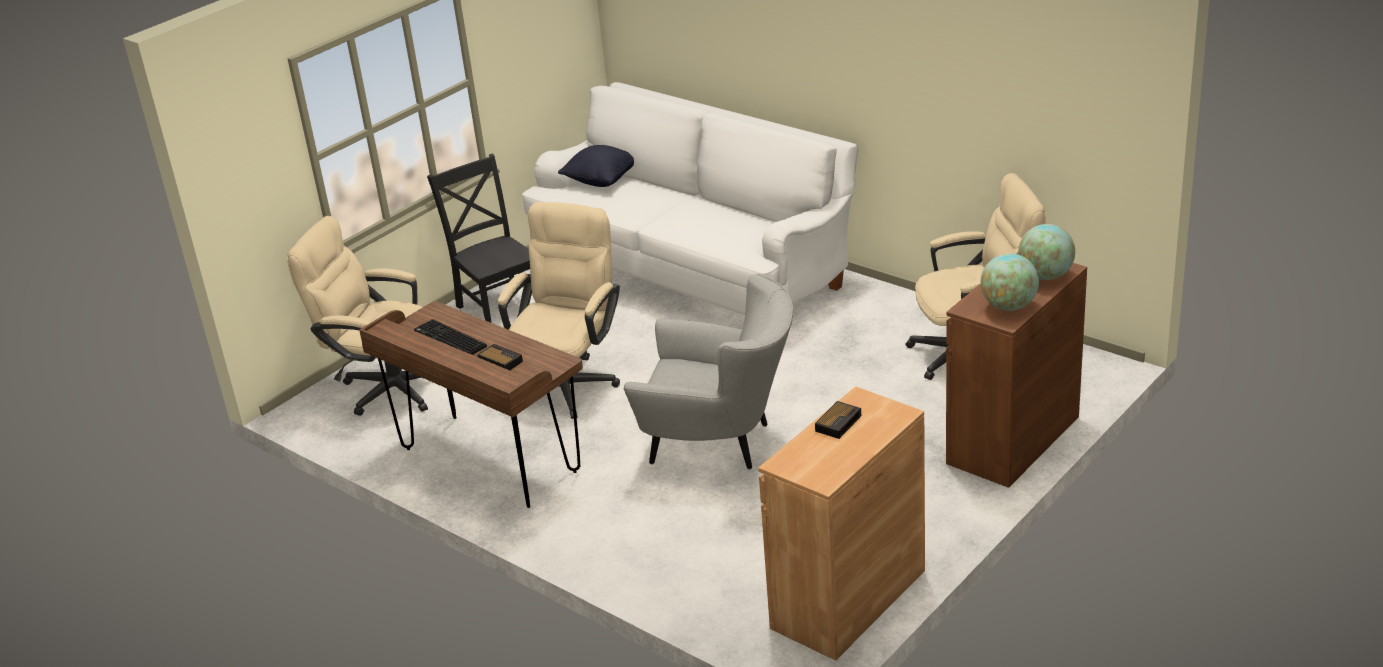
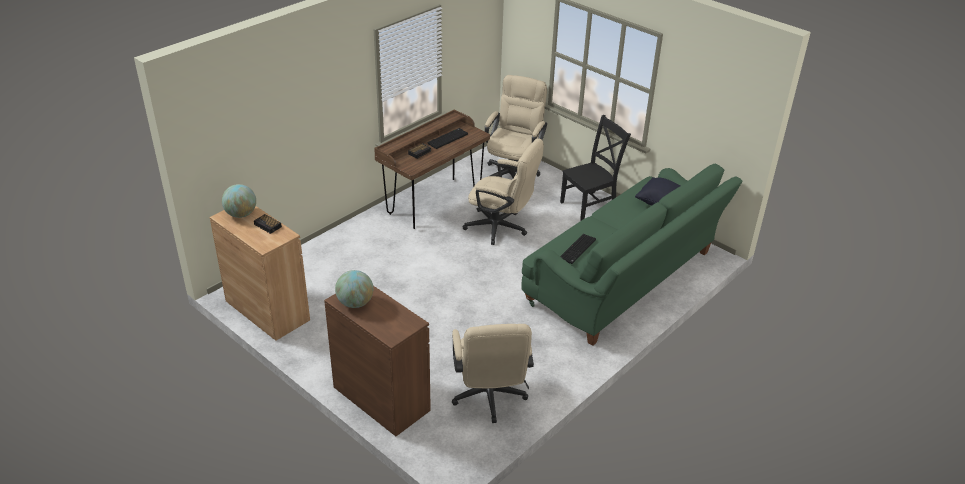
camera: 90 degrees right, 5 degrees up
white sofa [522,82,859,315] -> green sofa [521,163,742,346]
grey armchair [624,274,793,469] -> none
globe [1018,224,1075,280] -> globe moved to [222,184,256,218]
none -> keyboard [560,234,596,264]

